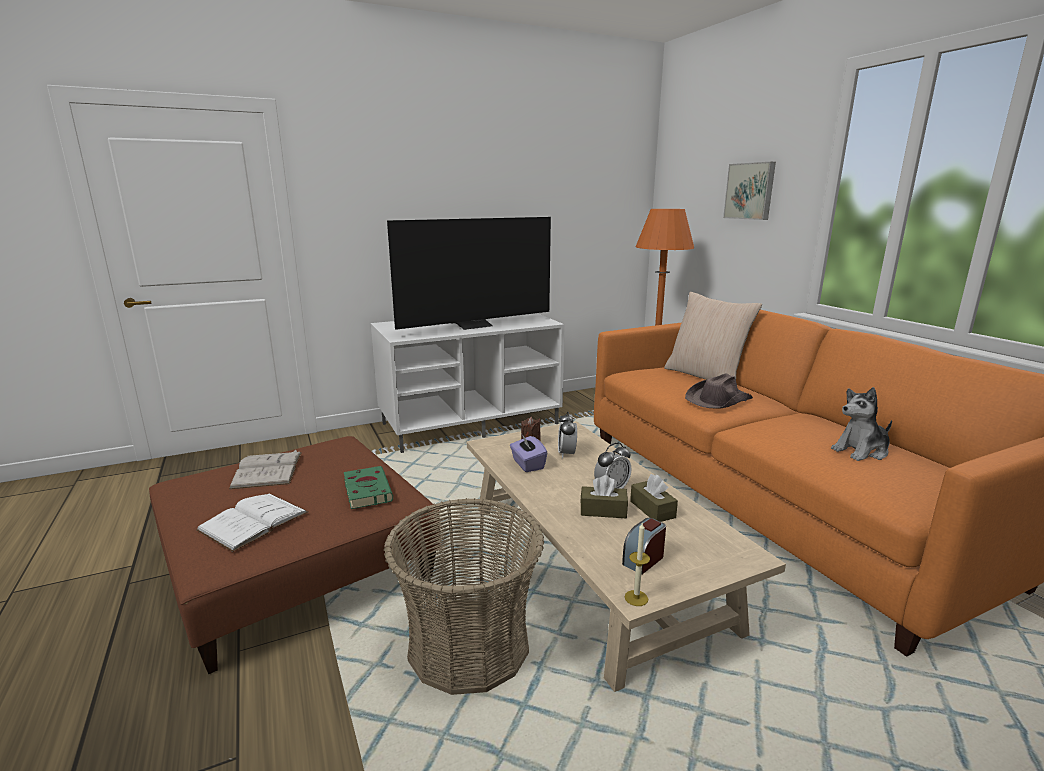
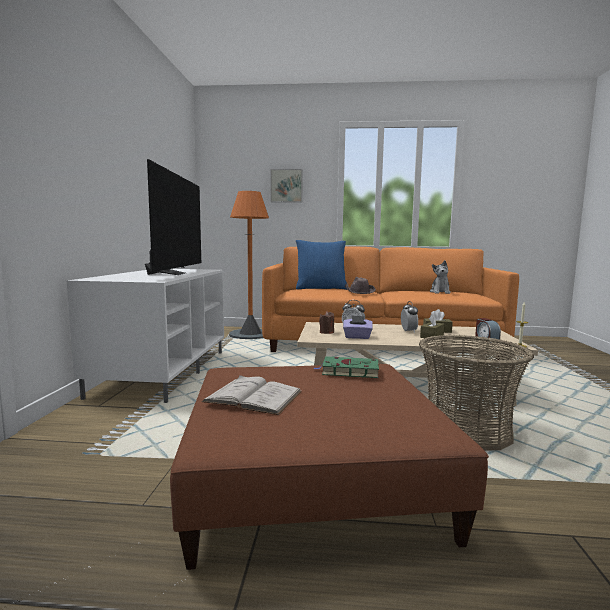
camera: 60 degrees left, 10 degrees down
white book [196,494,308,552] -> none
beige pillow [664,292,762,380] -> blue pillow [296,240,348,290]

